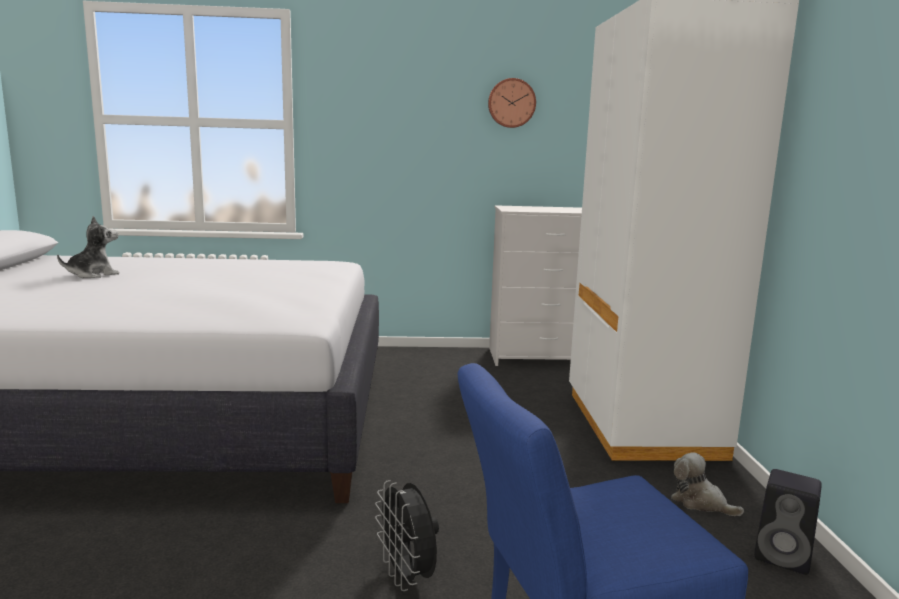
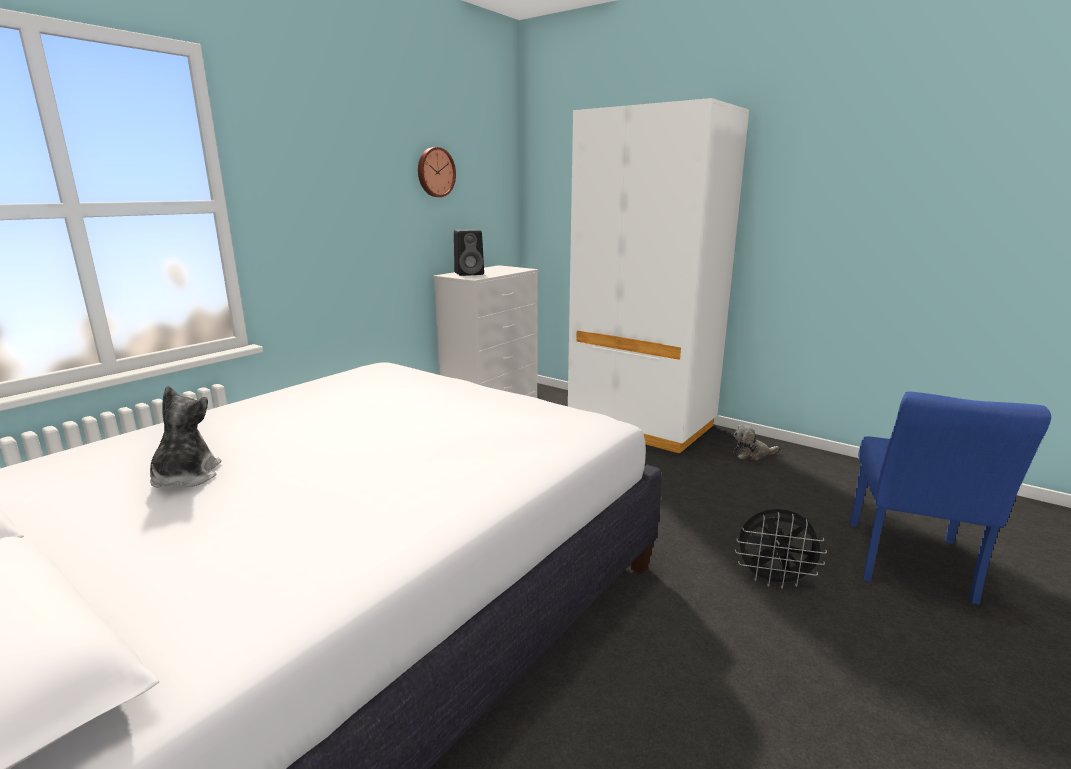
camera: 50 degrees left, 5 degrees up
black speaker [754,469,822,575] -> black speaker moved to [454,229,484,276]

